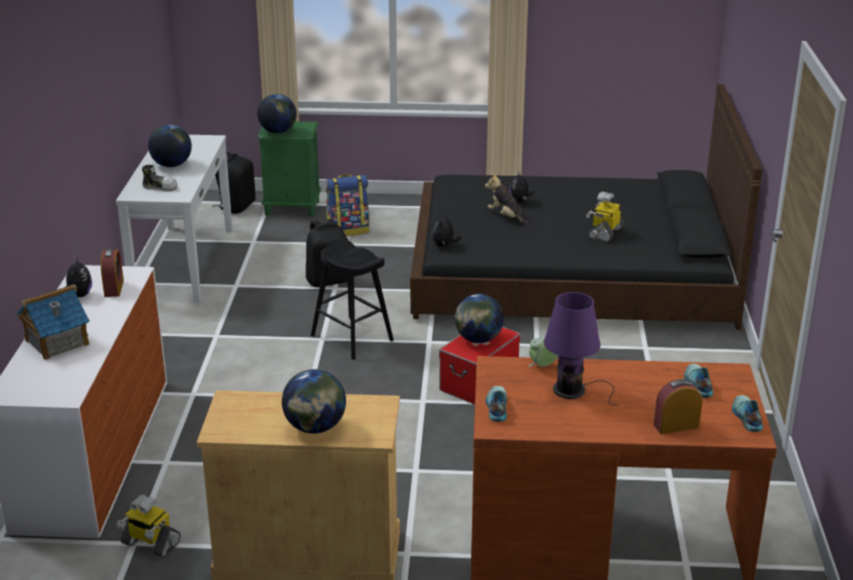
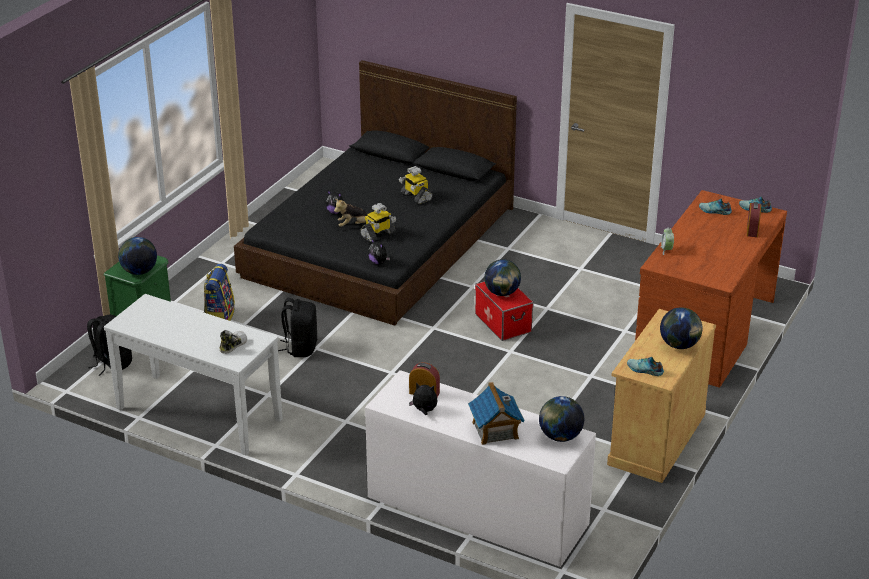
camera: 65 degrees left, 5 degrees up
toy robot [116,495,181,558] -> toy robot moved to [360,203,396,242]
globe [148,124,192,167] -> globe moved to [539,396,584,442]
black stool [311,240,394,360] -> none
shoe [485,386,507,422] -> shoe moved to [627,357,664,376]
purple table lamp [544,292,618,405] -> none

